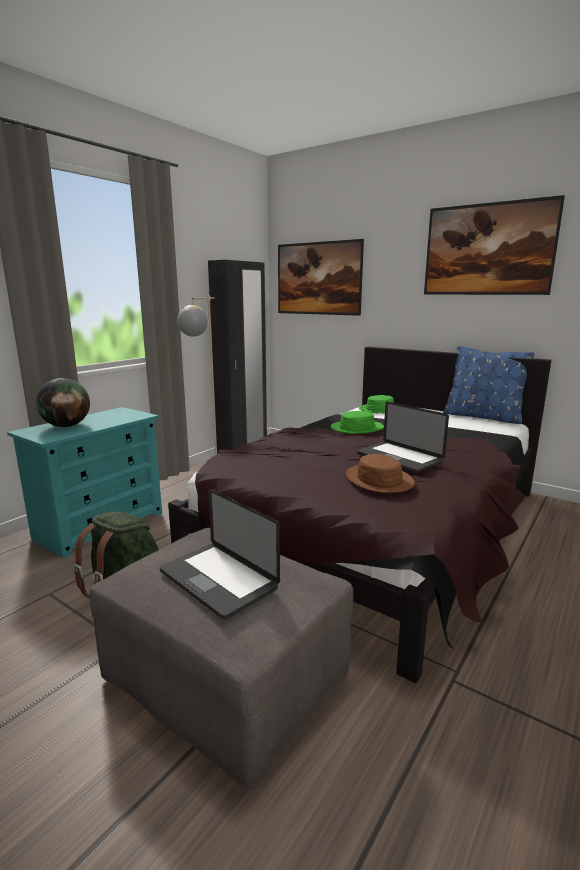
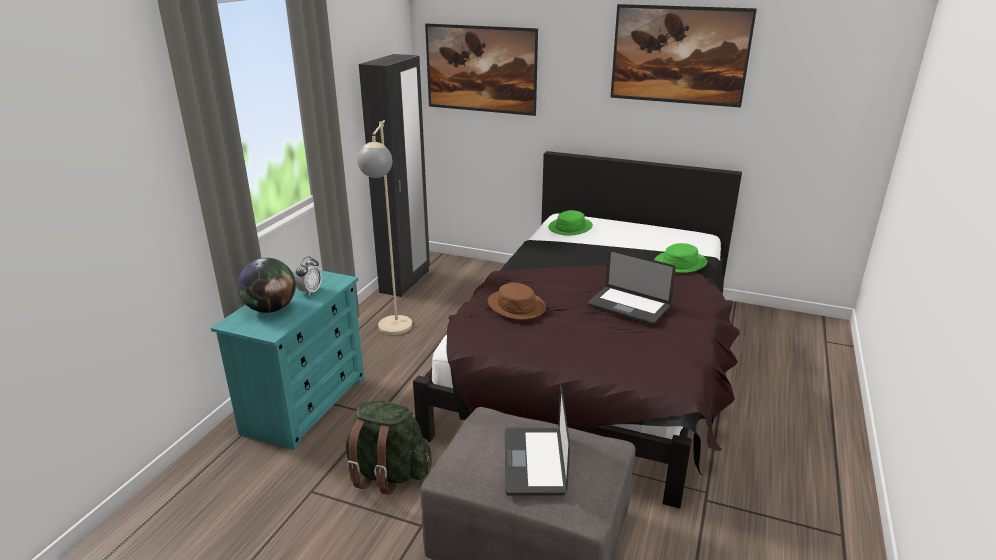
camera: 15 degrees left, 10 degrees up
laptop [160,489,280,620] -> laptop turned 60 degrees clockwise [505,385,570,496]
green hat [331,411,384,434] -> green hat moved to [654,243,707,273]
brown hat [346,454,415,493] -> brown hat moved to [488,283,546,320]
blue pillow [443,346,534,424] -> none
none -> alarm clock [295,256,322,296]

